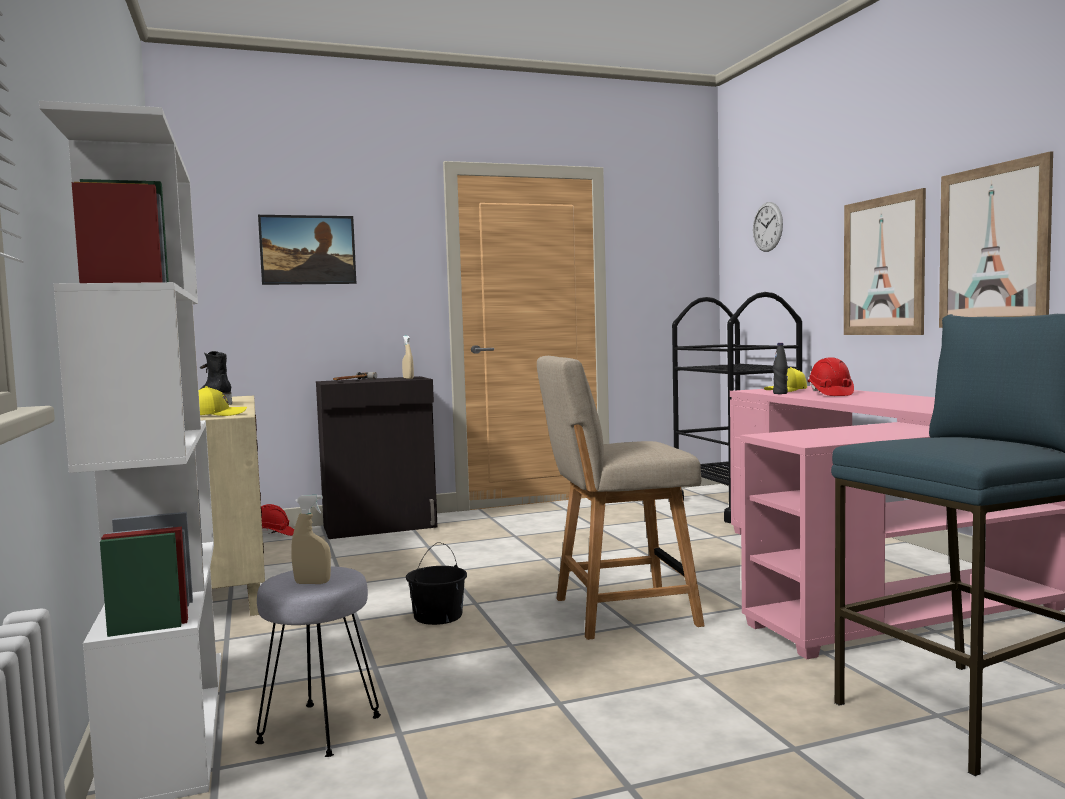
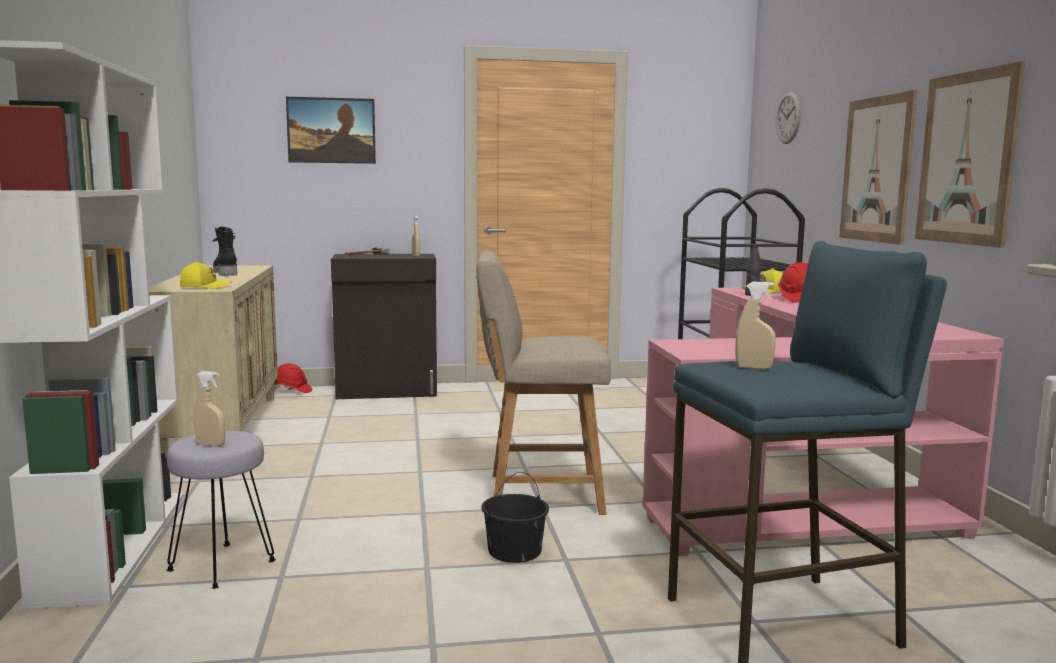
camera: 10 degrees right, 5 degrees up
black bucket [406,543,467,625] -> black bucket moved to [481,472,549,563]
none -> beige spray bottle [735,282,776,369]

